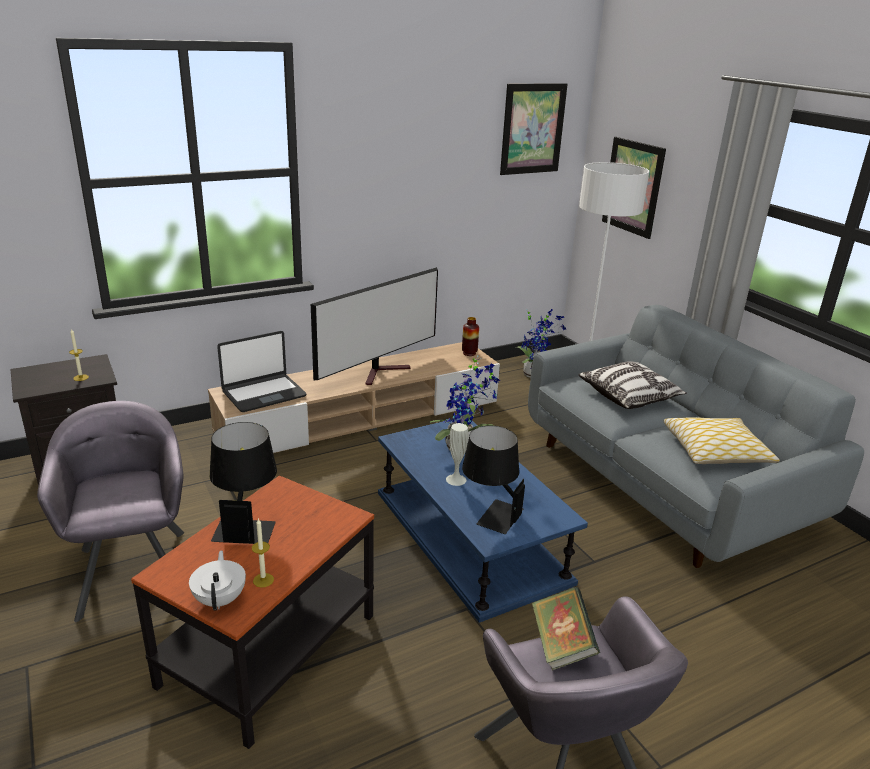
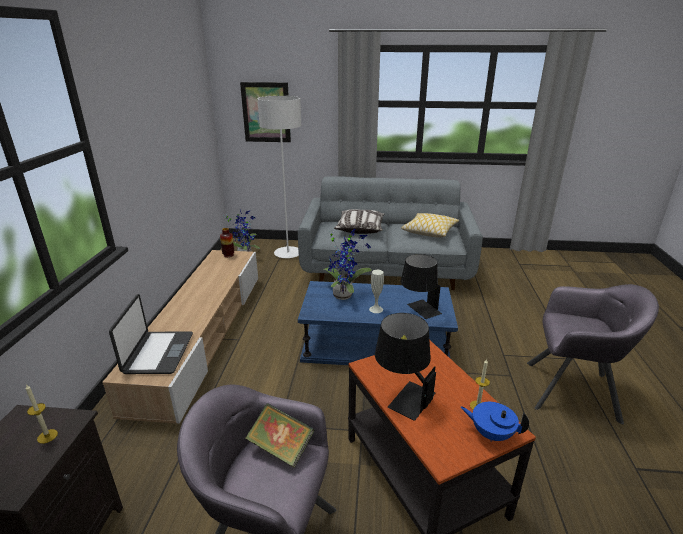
camera: 55 degrees left, 0 degrees up
white teapot [189,550,246,611] -> blue teapot [461,402,529,442]
television [311,267,438,385] -> none
picture [500,83,568,175] -> none
book [531,587,600,670] -> book moved to [245,403,314,468]

